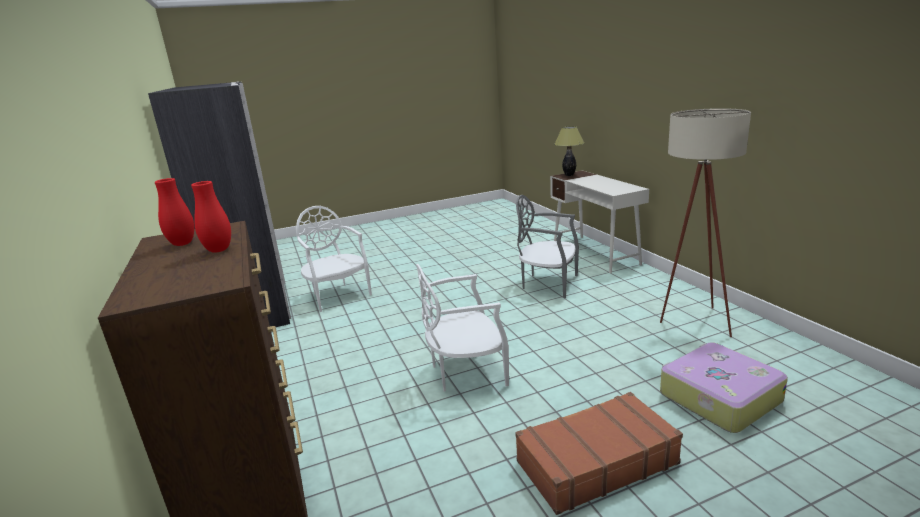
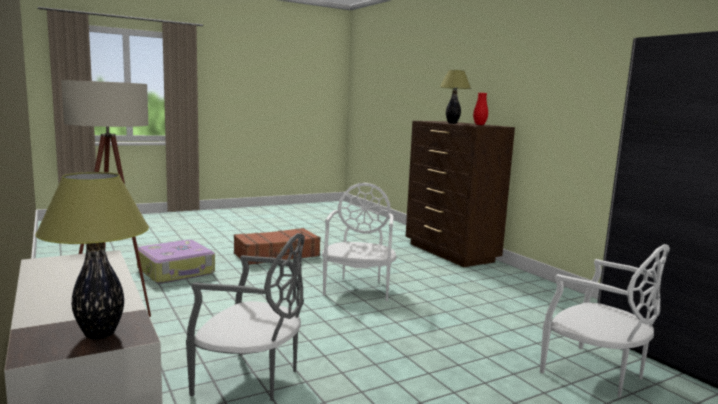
camera: 170 degrees right, 10 degrees down
red vase [191,181,231,253] -> table lamp [439,70,471,124]
white chair [416,264,509,392] -> white chair turned 60 degrees counterclockwise [322,183,396,301]

